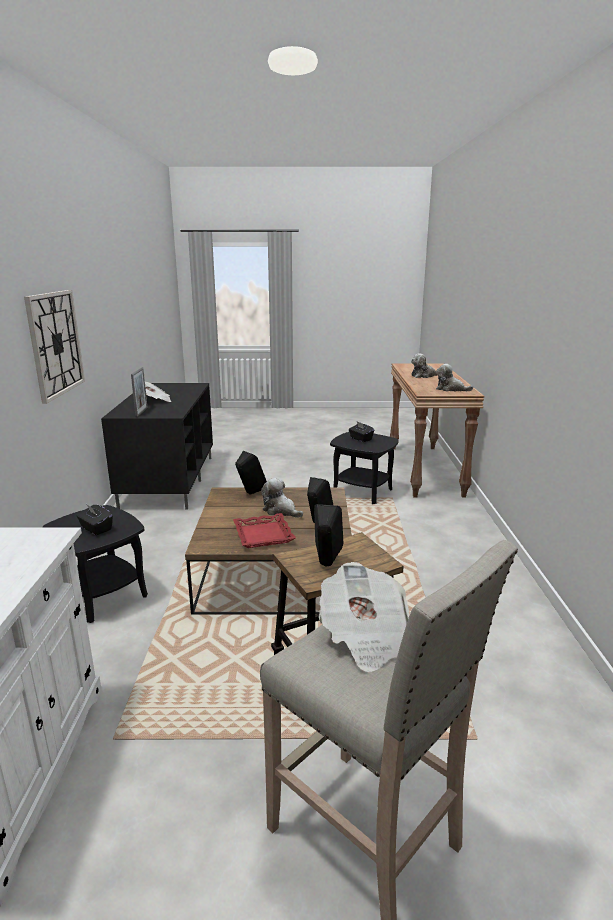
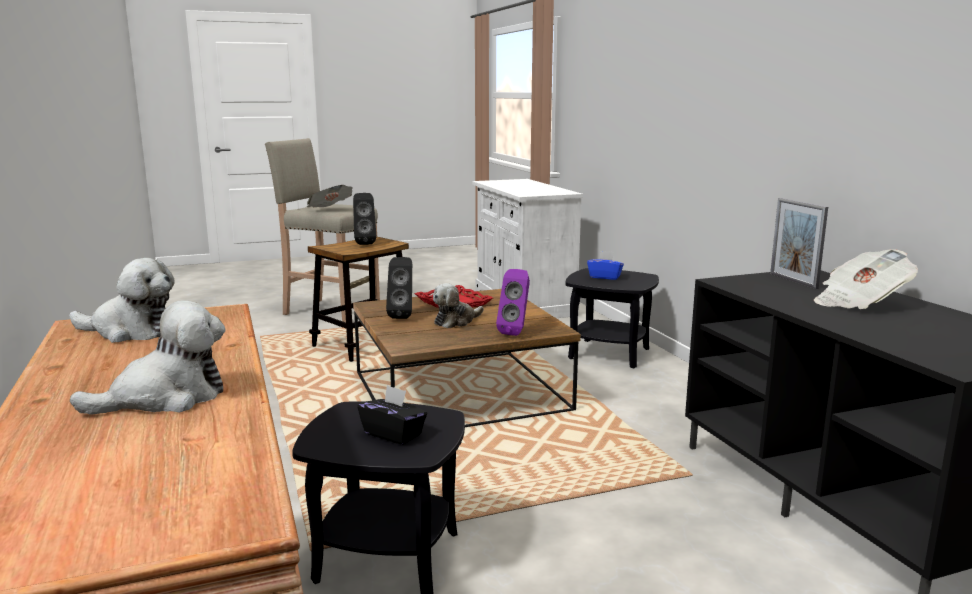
camera: 160 degrees right, 5 degrees down
wall clock [24,290,85,404] -> none
black tissue box [76,505,113,535] -> blue tissue box [587,251,624,280]
black speaker [235,451,267,494] -> purple speaker [496,269,530,336]
plush toy [261,478,303,518] -> plush toy turned 120 degrees clockwise [433,283,484,328]

